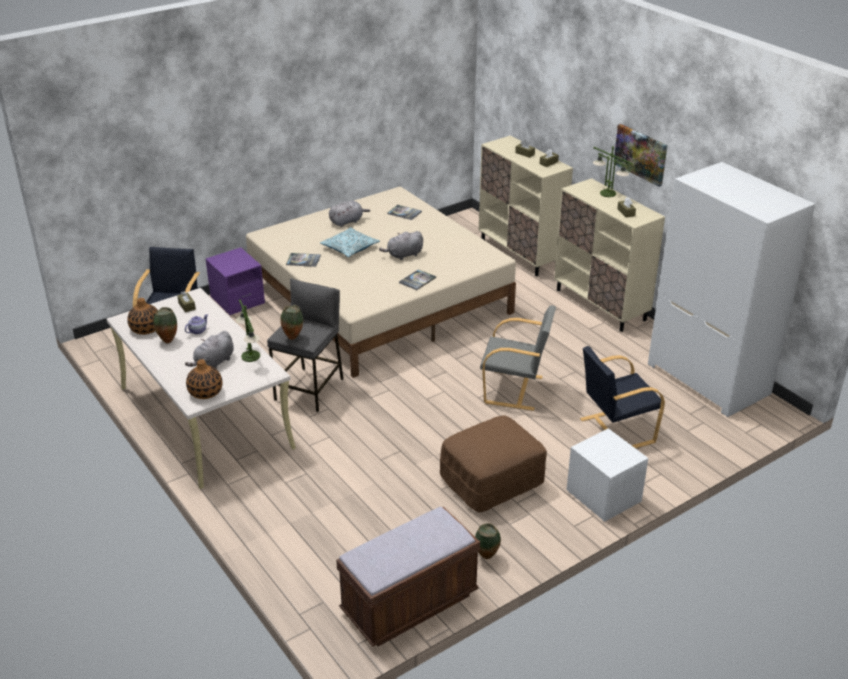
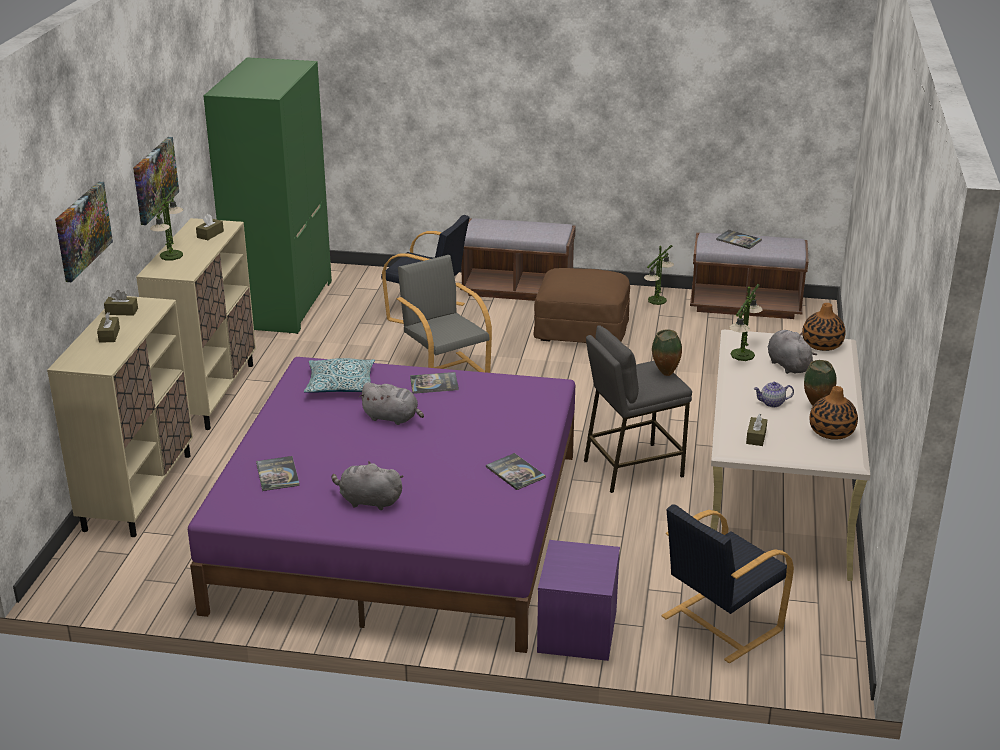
camera: 135 degrees left, 5 degrees down
grey plush toy [185,331,234,369] -> grey plush toy turned 105 degrees counterclockwise [768,330,817,374]
beige bed [246,187,516,378] -> purple bed [188,357,575,653]
pillow [320,227,380,257] -> pillow moved to [304,358,375,393]
vase [475,523,501,559] -> table lamp [644,245,674,305]
white nightstand [567,428,648,522] -> brown bench [460,218,576,301]
white wardrobe [648,162,815,417] -> green wardrobe [203,57,332,334]
none -> picture [55,182,113,282]
none -> book [716,230,762,249]

